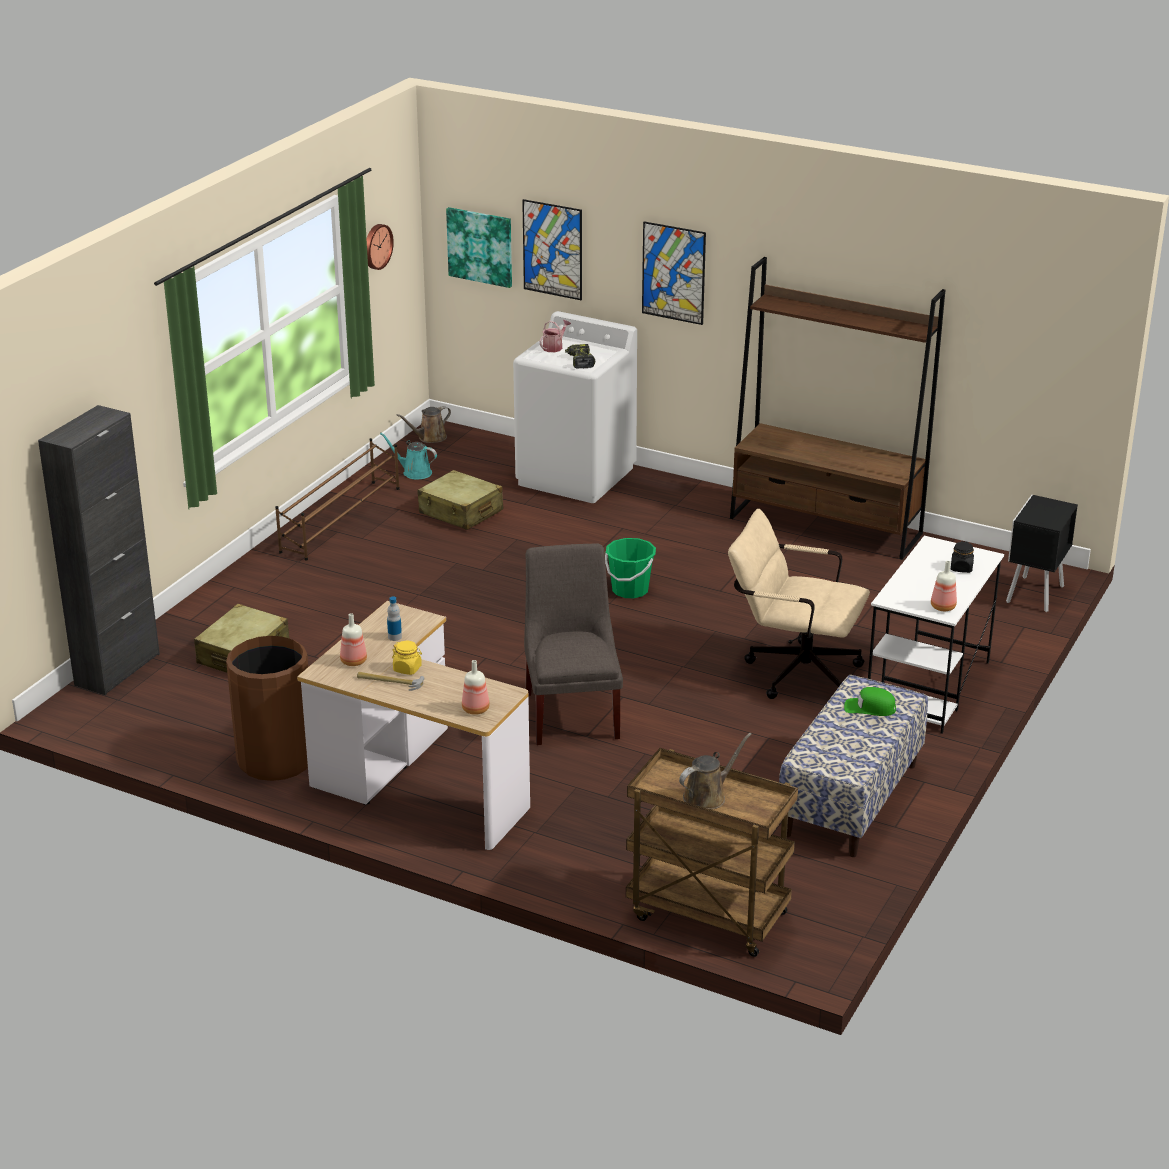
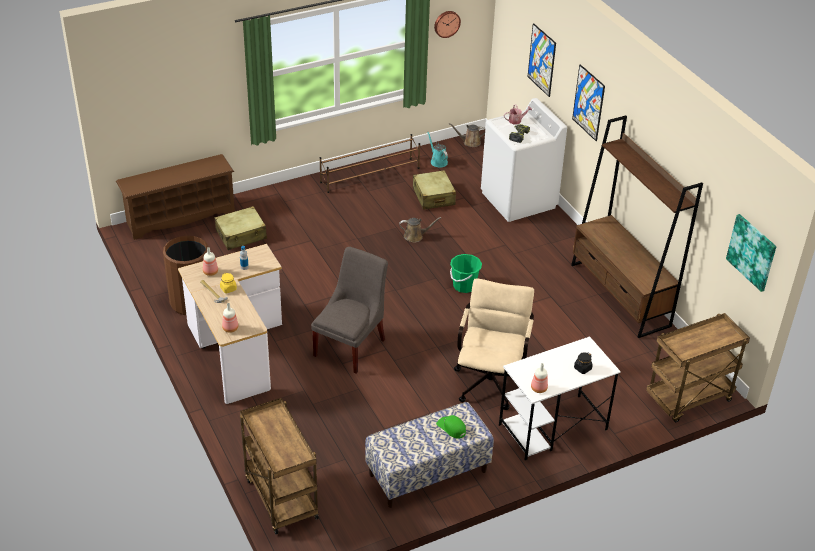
camera: 35 degrees right, 10 degrees up
black cabinet [38,405,160,695] -> brown shoe rack [116,154,235,240]
picture [446,207,512,288] -> picture moved to [726,214,777,292]
brown watering can [679,733,752,809] -> brown watering can moved to [399,217,441,243]
beige office chair [728,509,870,699] -> beige office chair turned 45 degrees clockwise [454,278,534,410]
black nightstand [1006,495,1078,612] -> brown cart [646,313,750,423]

